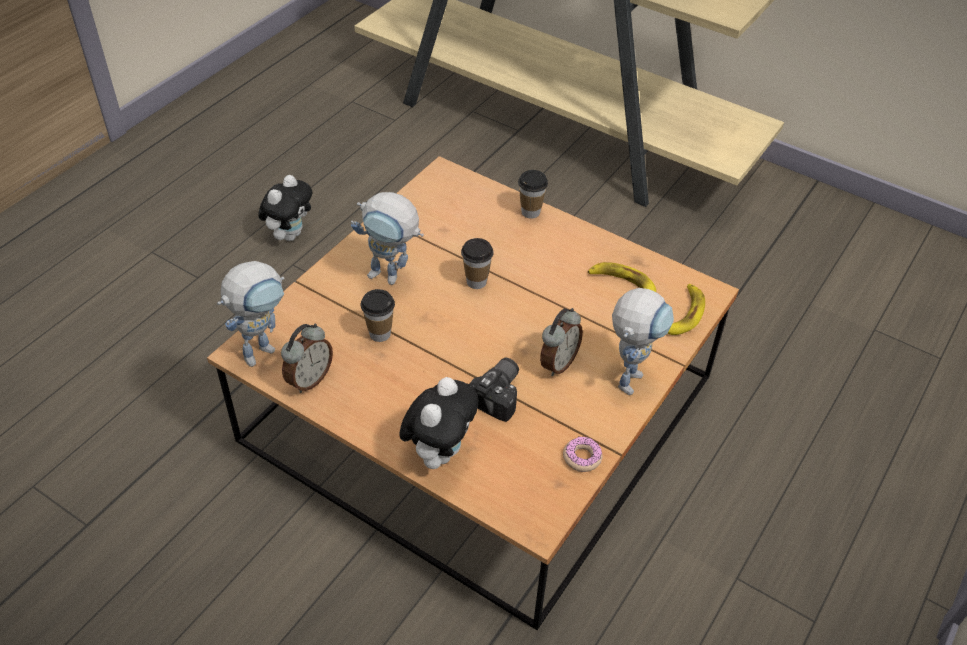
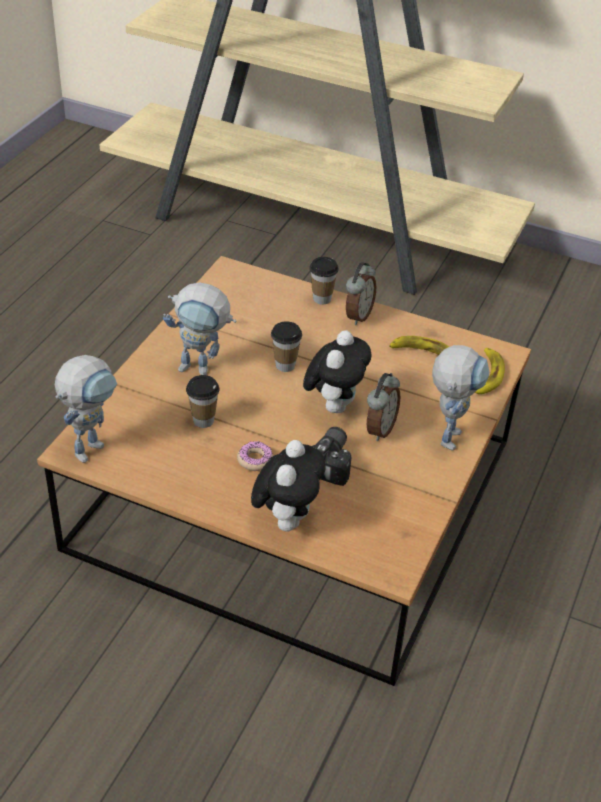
camera: 10 degrees left, 5 degrees down
plush toy [258,175,312,241] -> plush toy moved to [303,330,371,413]
alarm clock [281,324,333,393] -> alarm clock moved to [346,262,376,325]
donut [563,437,602,472] -> donut moved to [237,441,273,471]

